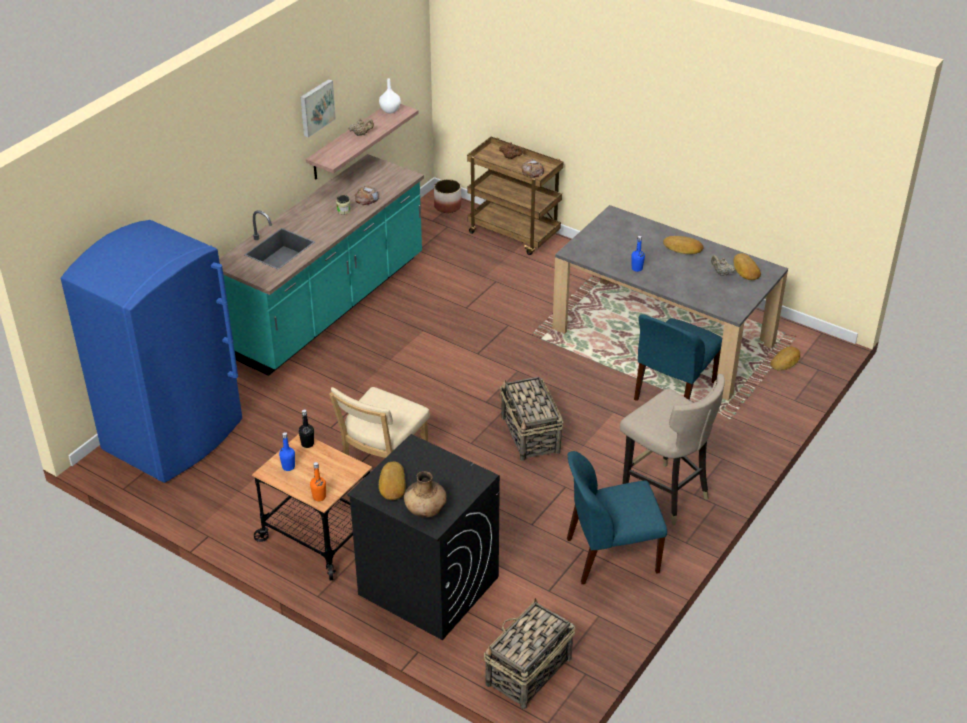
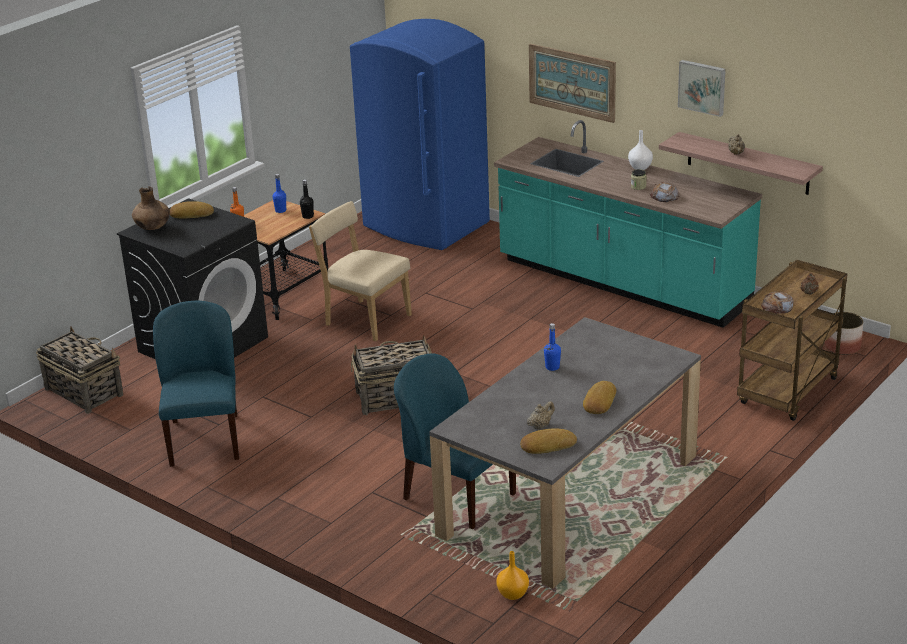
camera: 95 degrees right, 10 degrees down
white vase [379,78,401,113] -> white vase moved to [628,130,653,170]
beige stool [620,374,725,525] -> none
bread [770,347,800,371] -> orange vase [496,551,529,600]
none -> picture [529,43,616,123]

